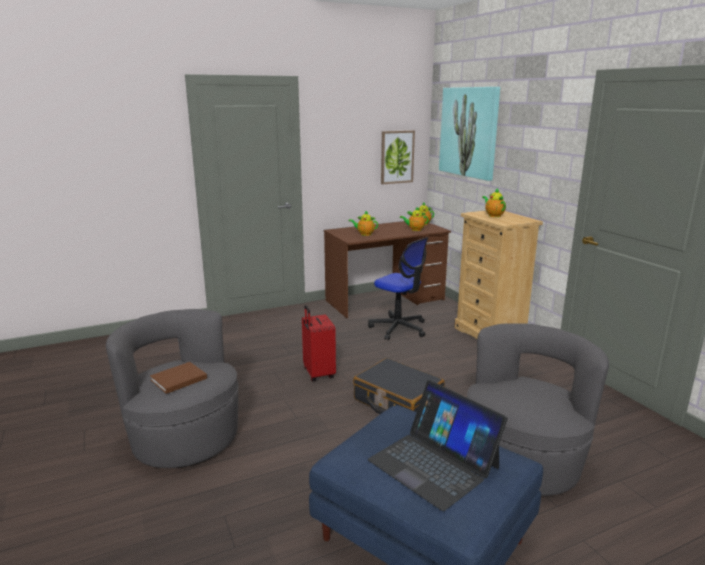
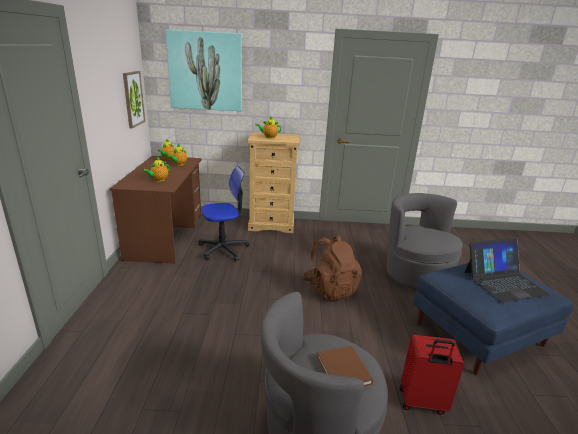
camera: 65 degrees left, 5 degrees up
red suitcase [302,305,336,381] -> red suitcase moved to [400,335,464,415]
black suitcase [353,358,445,414] -> brown backpack [303,235,362,301]

